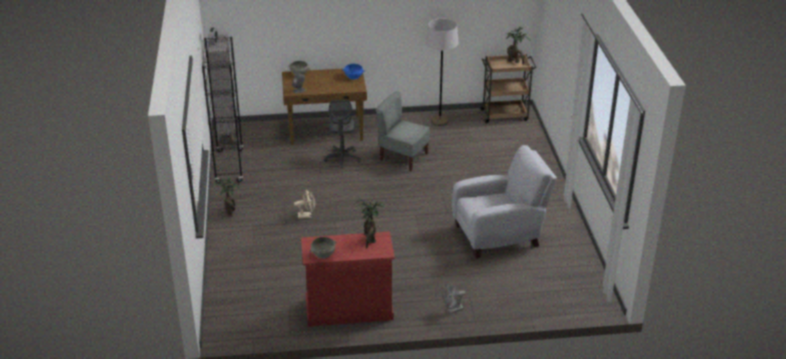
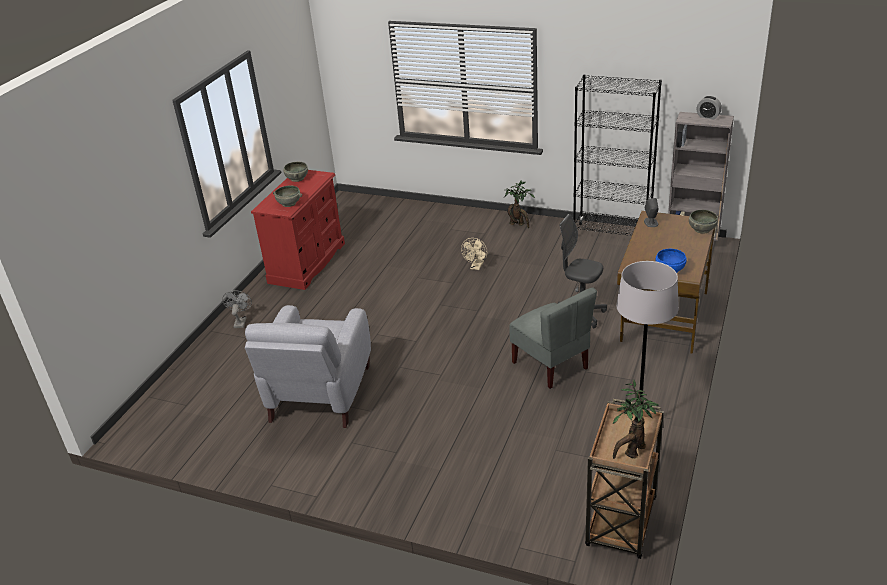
camera: 120 degrees right, 0 degrees up
potted plant [356,198,385,248] -> grey bowl [273,185,302,207]
grey chair [376,91,430,172] -> grey chair turned 90 degrees clockwise [509,288,597,389]

